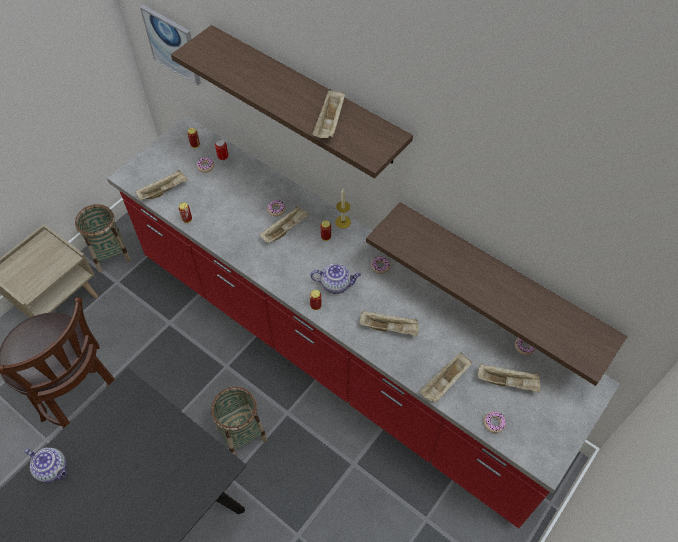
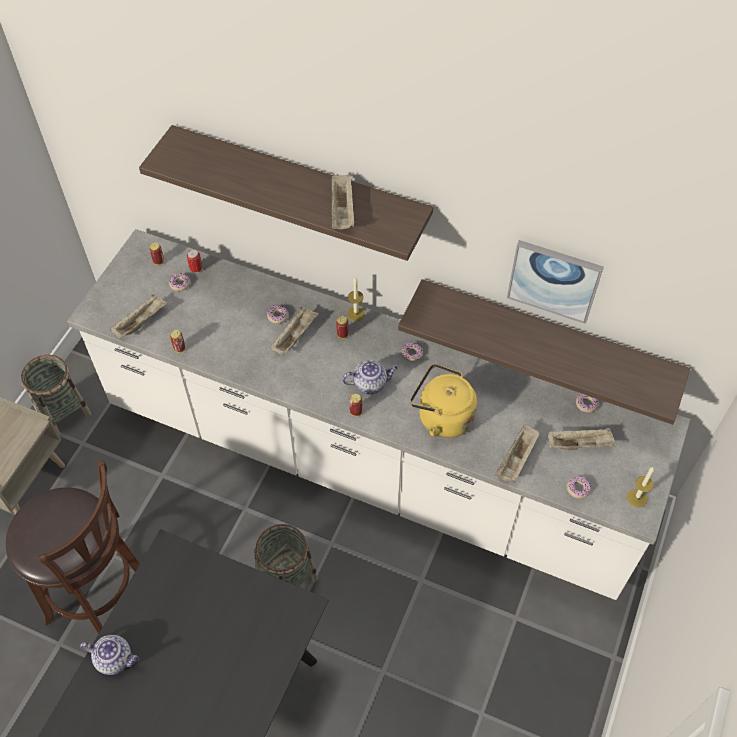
camera: 15 degrees left, 0 degrees up
red counter [107,116,620,528] -> white counter [67,229,691,600]
picture [140,5,201,85] -> picture moved to [507,240,604,324]
beige tray [359,310,419,336] -> yellow kettle [410,364,477,438]
none -> candle [627,467,654,508]

